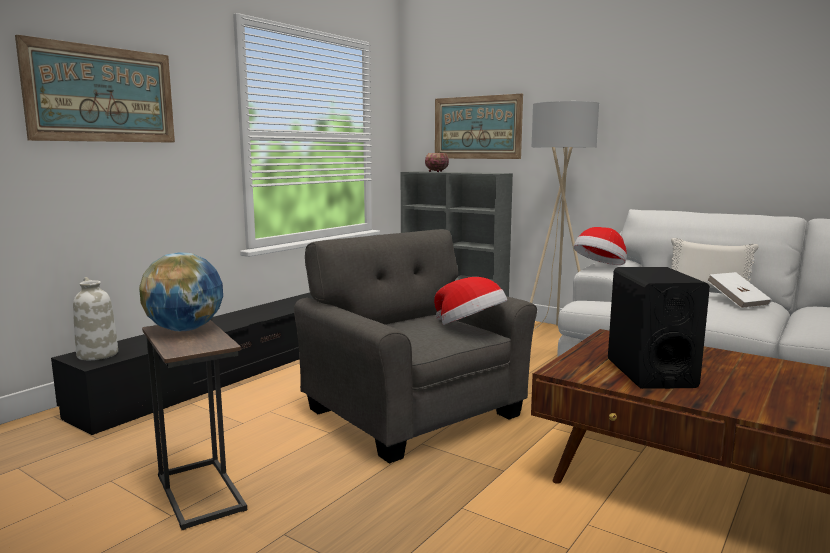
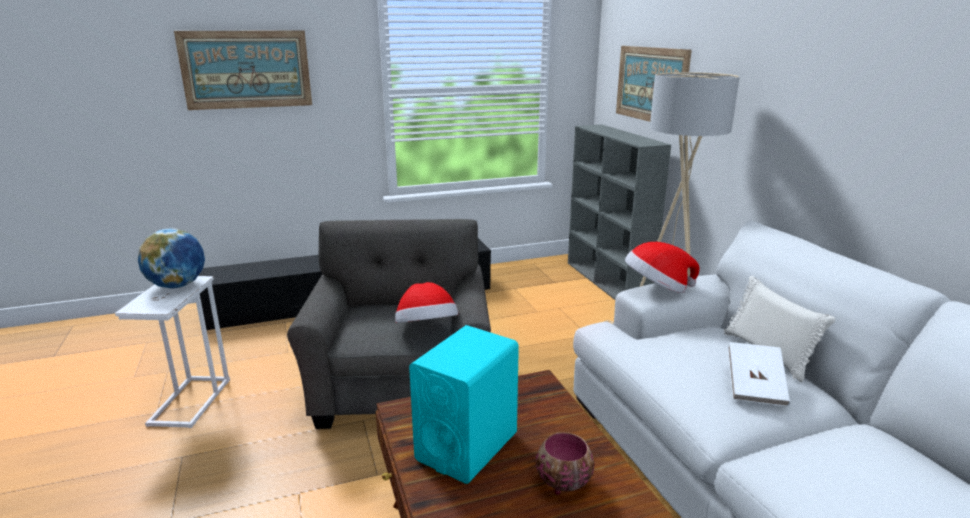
camera: 35 degrees right, 10 degrees up
white vase [73,277,118,360] -> none
brown side table [142,320,247,530] -> white side table [115,276,230,428]
bowl [425,153,449,172] -> bowl moved to [536,432,595,495]
black speaker [608,267,710,389] -> turquoise speaker [409,325,519,484]

